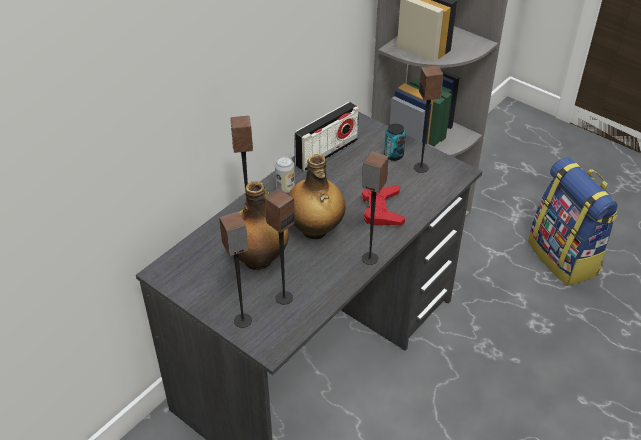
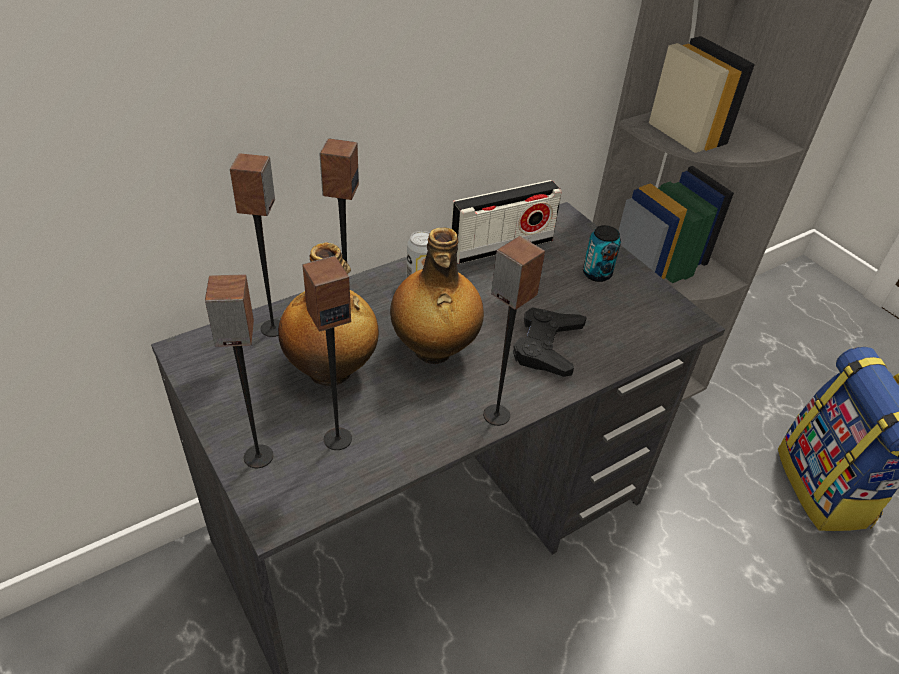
camera: 15 degrees right, 0 degrees up
red game controller [362,185,405,226] -> black game controller [513,307,587,377]
speaker [414,65,444,173] -> speaker moved to [230,153,280,337]

